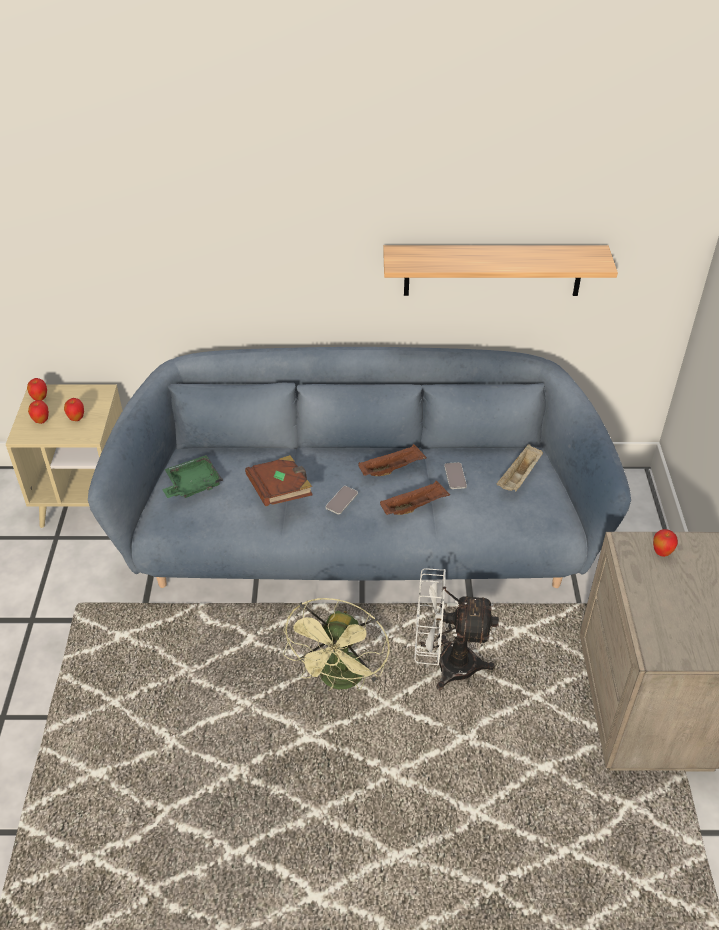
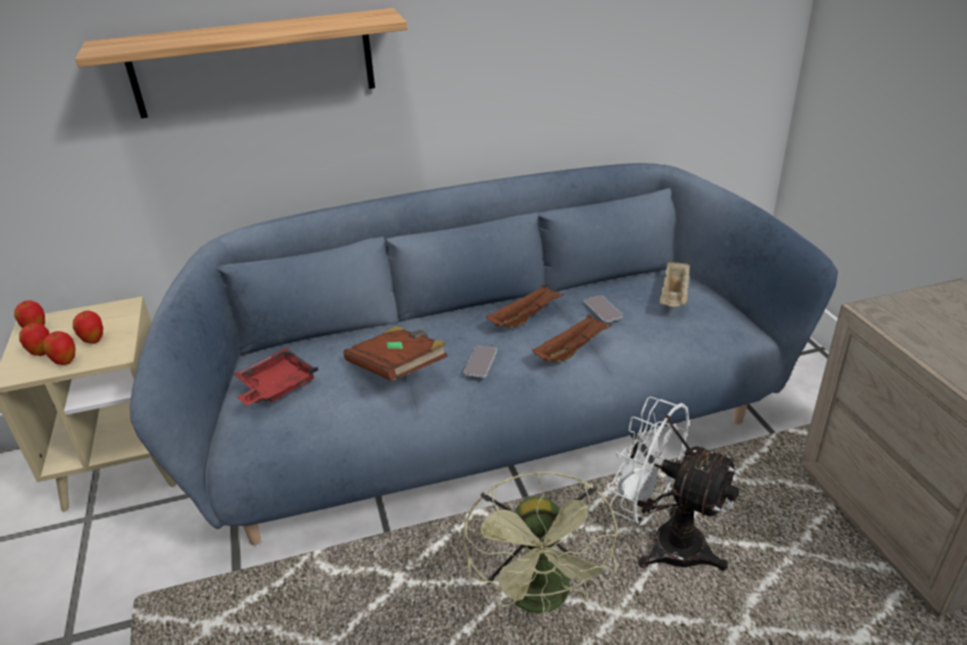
camera: 15 degrees left, 10 degrees down
green tray [162,455,223,498] -> red tray [234,348,318,406]
shelf [383,245,618,296] -> shelf moved to [75,8,407,118]
white fan [414,568,499,690] -> white fan turned 45 degrees clockwise [607,397,741,571]
apple [653,529,678,557] -> apple moved to [43,331,76,365]

